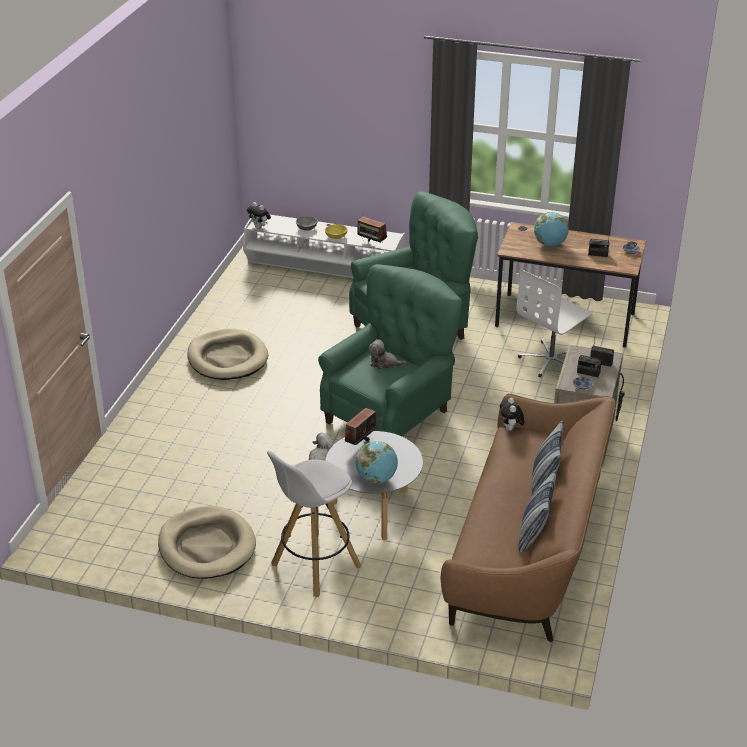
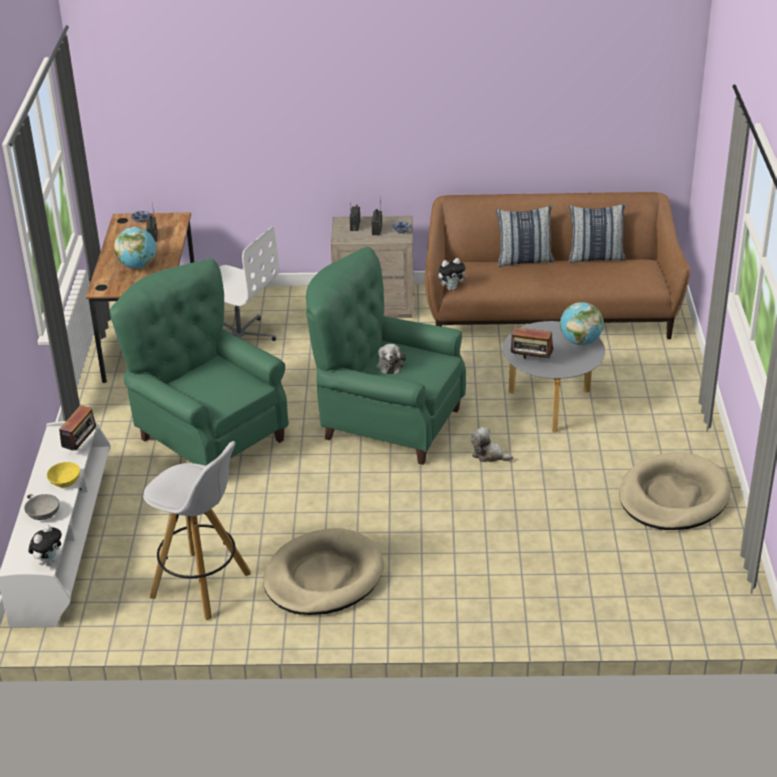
camera: 105 degrees left, 0 degrees up
white stool [267,451,361,597] -> white stool moved to [143,441,251,620]

